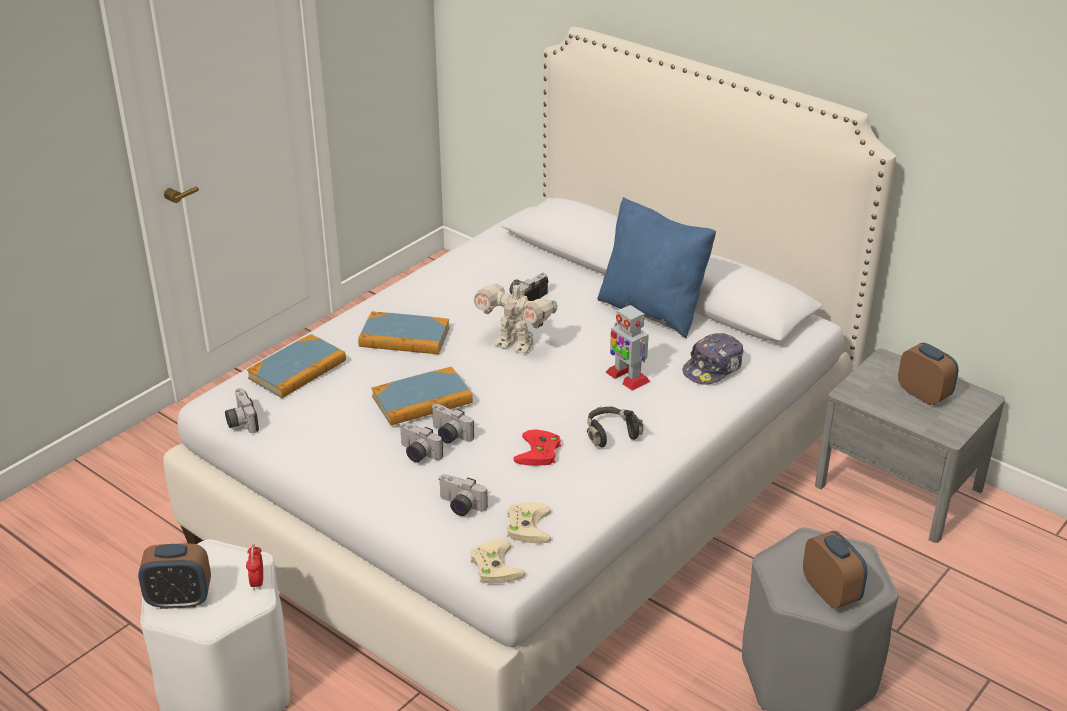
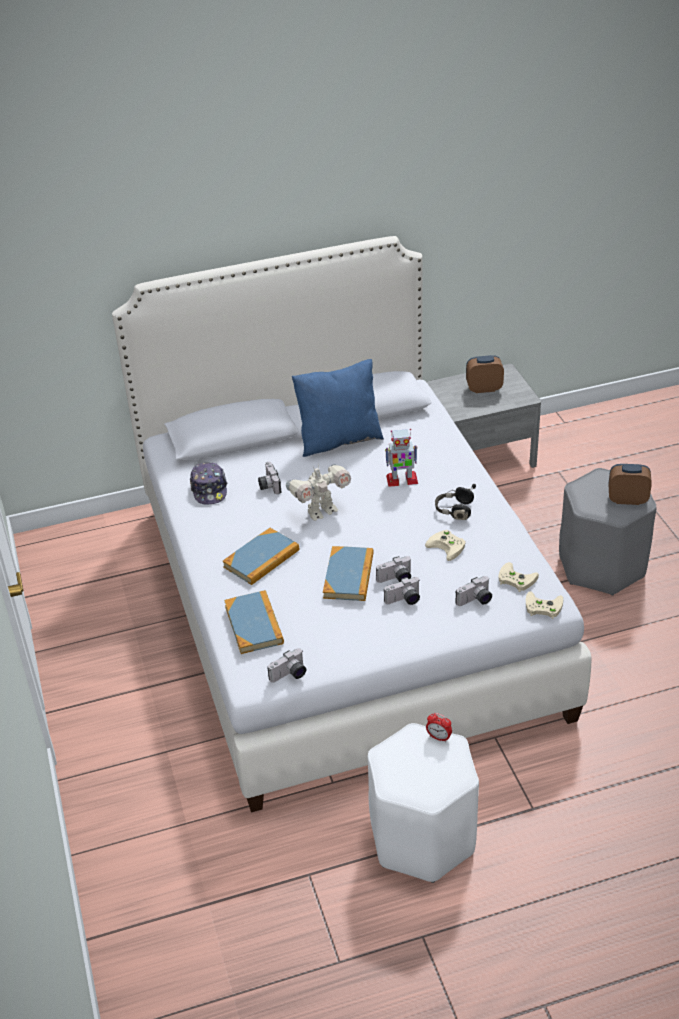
camera: 55 degrees left, 5 degrees up
alarm clock [138,543,211,609] -> none
camera [225,388,259,433] -> camera turned 45 degrees counterclockwise [267,648,306,683]
red game controller [514,429,561,466] -> beige game controller [425,530,466,561]
cap [683,333,743,385] -> cap moved to [190,463,227,505]

